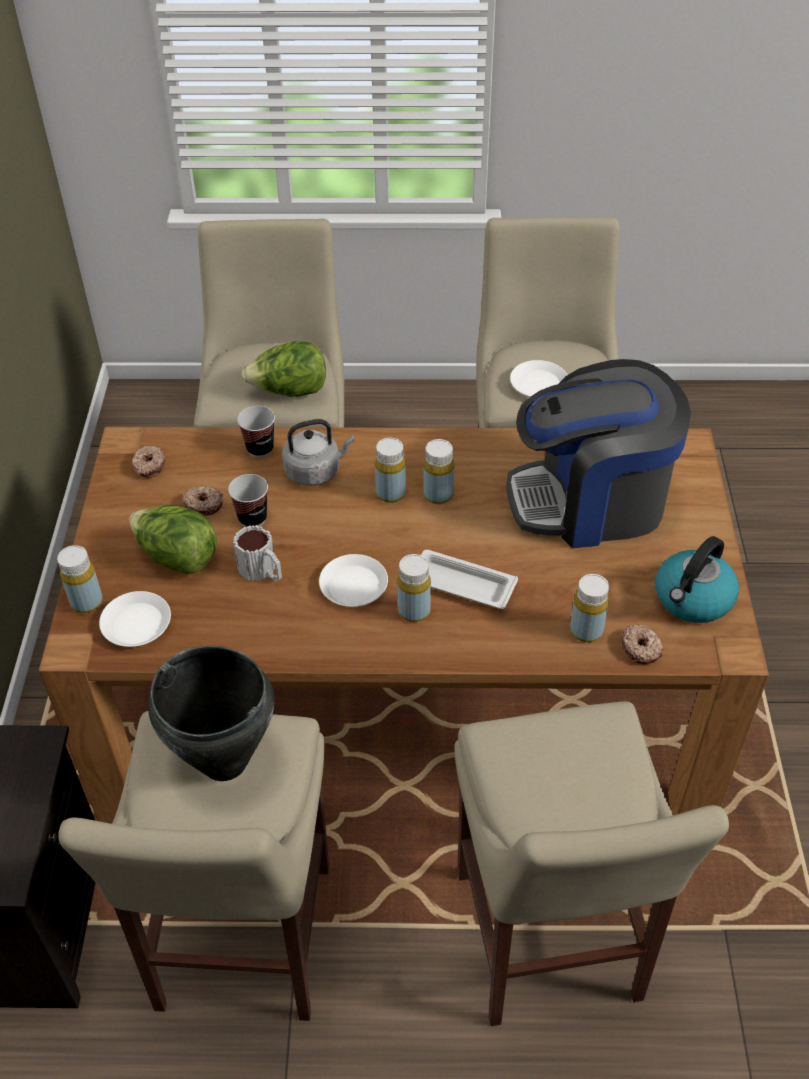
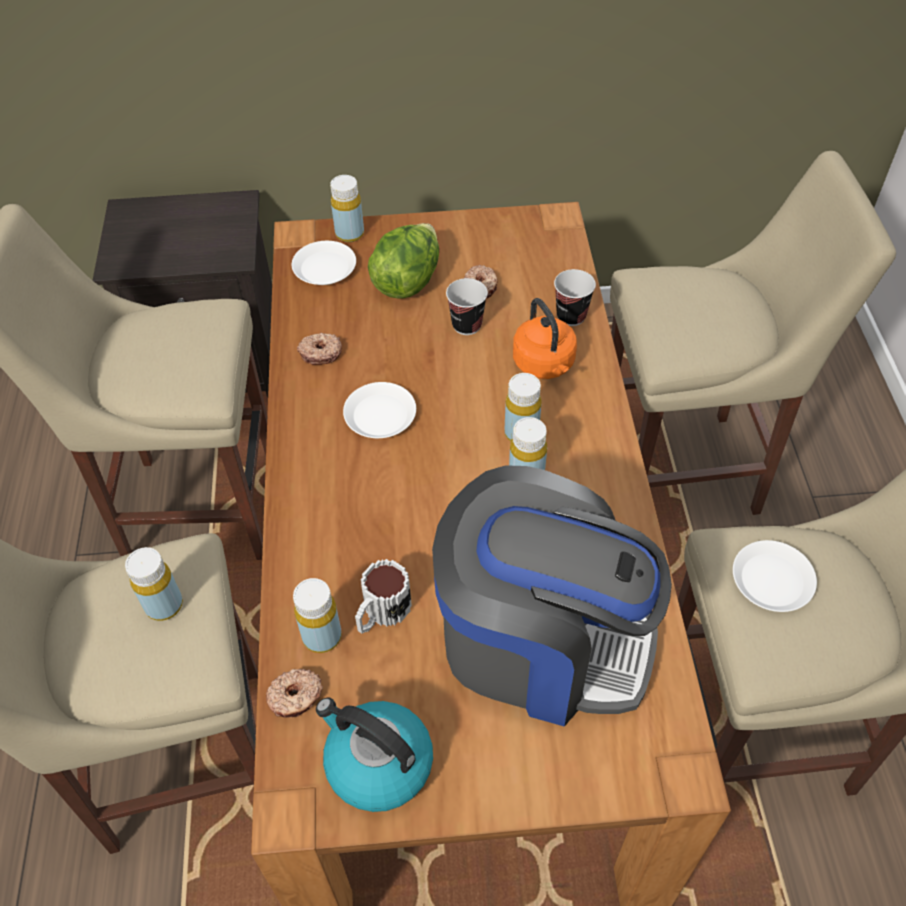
camera: 85 degrees right, 5 degrees up
donut [132,445,165,478] -> donut moved to [297,333,342,365]
black cooking pot [148,646,275,781] -> none
mug [233,525,282,581] -> mug moved to [355,559,412,634]
lettuce [242,341,326,397] -> none
grey kettle [282,419,355,486] -> orange kettle [513,298,577,379]
yellow bottle [397,554,431,622] -> yellow bottle moved to [125,547,183,621]
white tray [421,550,518,609] -> none
coffee machine [506,359,691,548] -> coffee machine turned 120 degrees clockwise [432,465,672,727]

